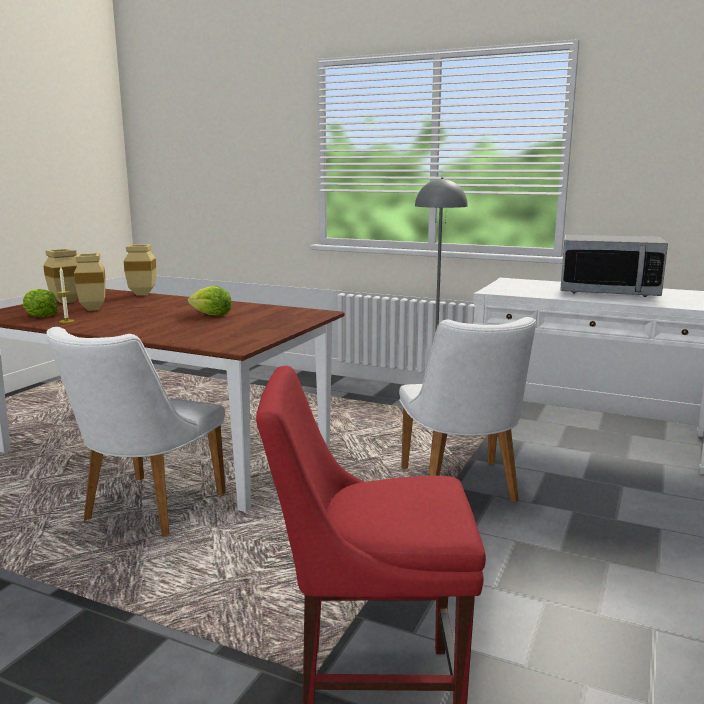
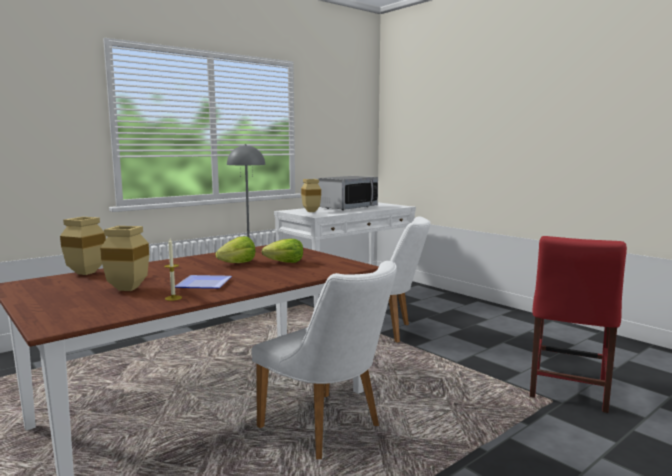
camera: 65 degrees left, 5 degrees down
lettuce [23,289,59,317] -> lettuce moved to [262,239,303,263]
beige vase [43,249,78,303] -> beige vase moved to [301,179,321,212]
none -> plate [175,275,232,289]

